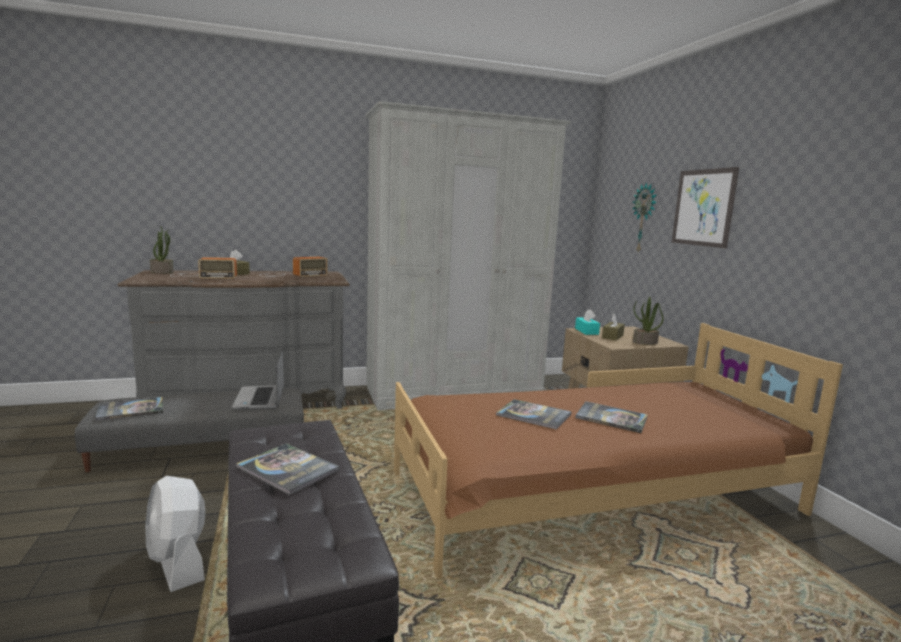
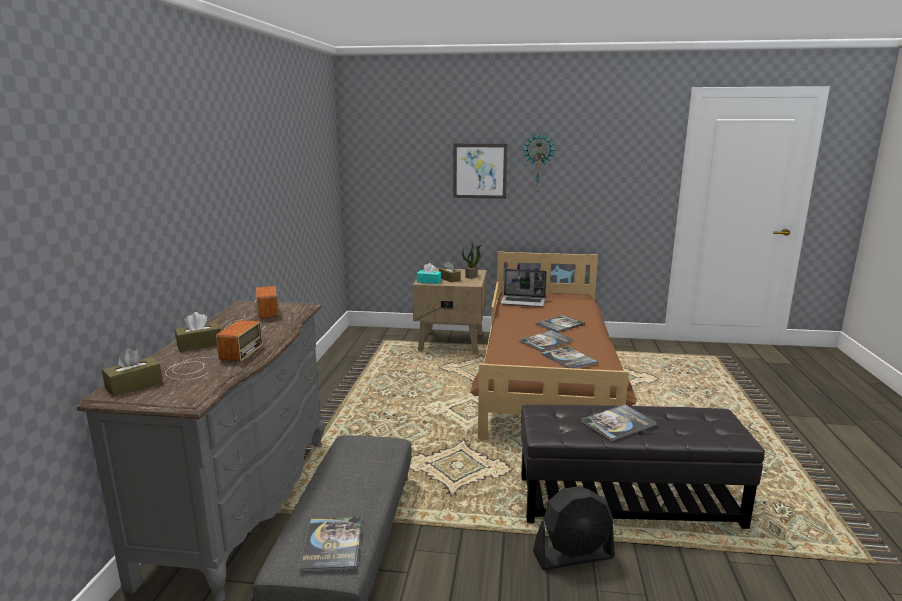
camera: 65 degrees left, 5 degrees up
white fan [145,476,205,592] -> black fan [533,486,615,570]
potted plant [150,226,174,274] -> brown tissue box [102,348,163,396]
laptop [232,349,284,410] -> laptop moved to [500,269,547,307]
white wardrobe [365,102,571,410] -> none
wall clock [632,182,657,252] -> wall clock moved to [523,133,555,192]
none -> book [541,346,599,369]

